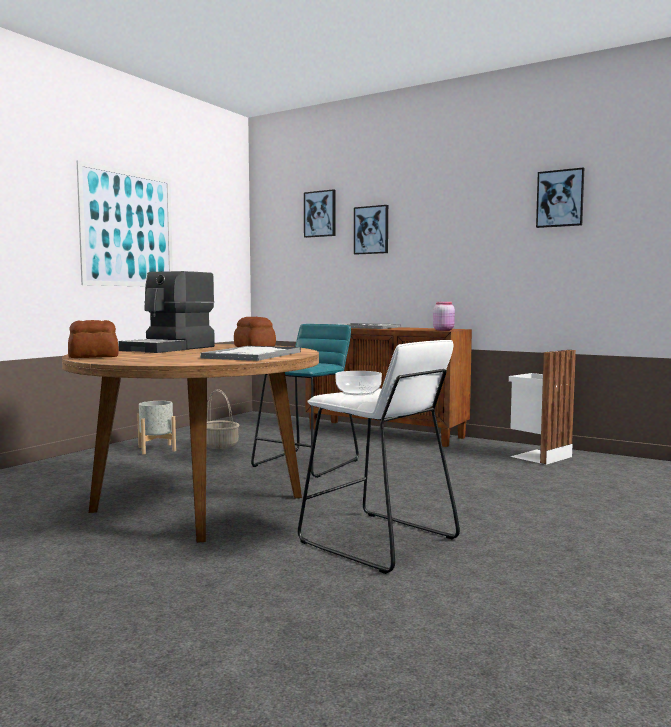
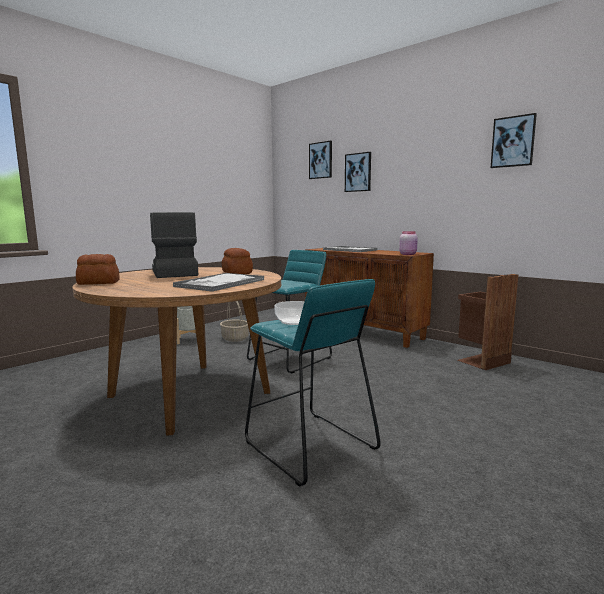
camera: 10 degrees right, 5 degrees up
picture [77,160,173,286] -> none
coffee machine [119,271,215,353] -> coffee machine turned 120 degrees clockwise [150,212,198,278]
white stool [298,340,460,574] -> turquoise stool [245,279,381,487]
white trash can [509,350,576,465] -> brown trash can [457,274,518,370]

